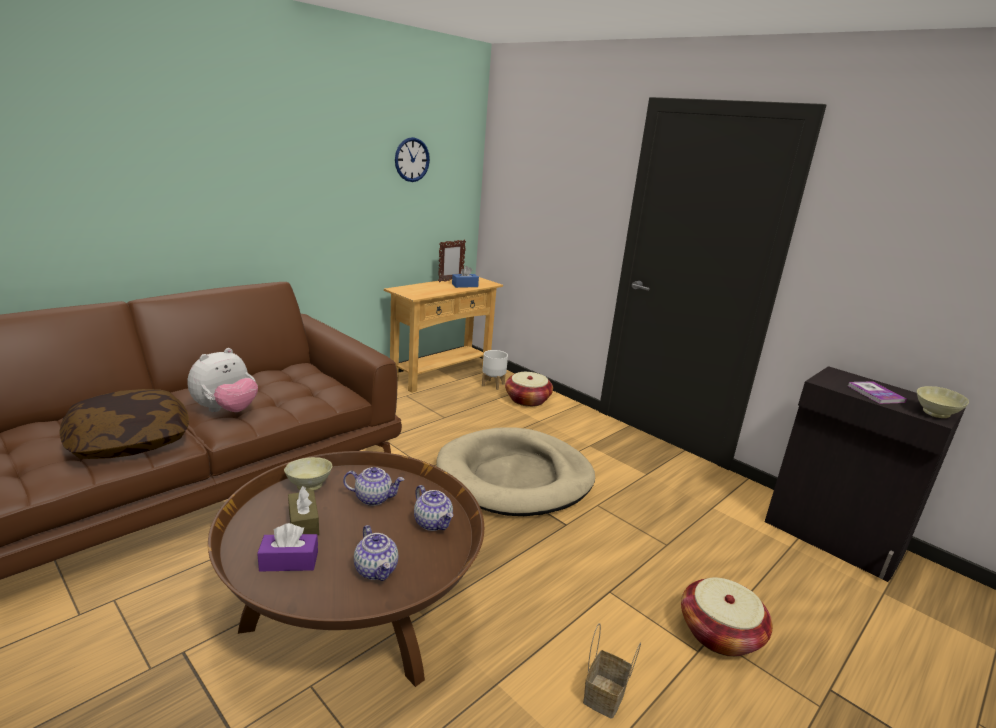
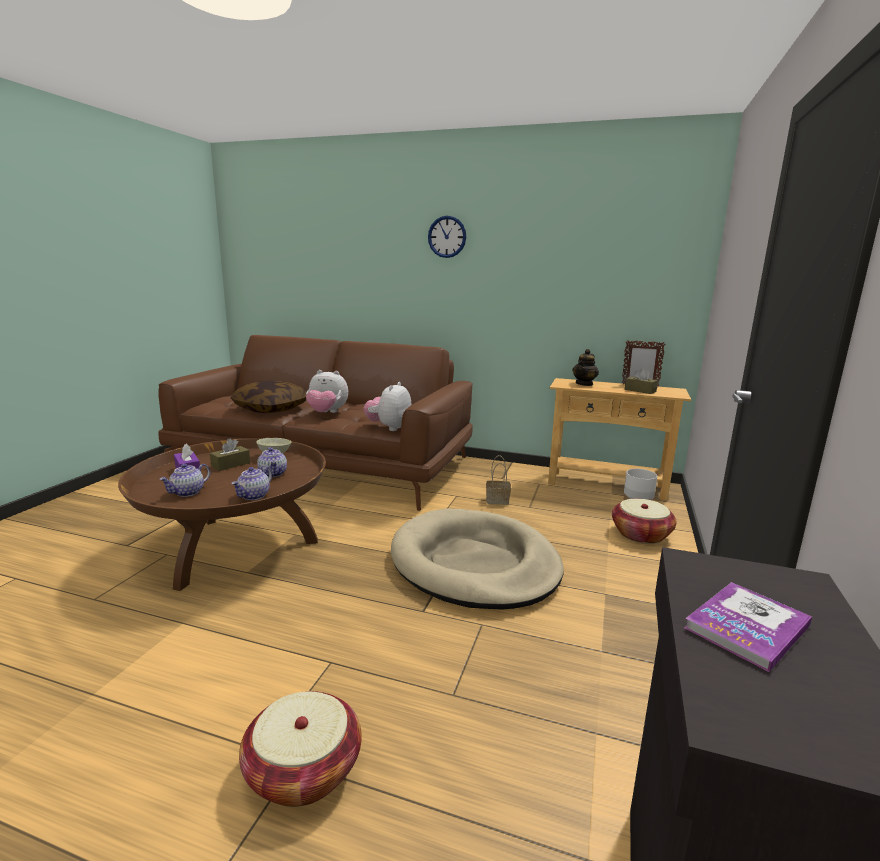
camera: 65 degrees right, 5 degrees down
wall clock [395,137,430,182] -> wall clock moved to [428,216,466,258]
blue tissue box [452,266,479,288] -> brown tissue box [625,368,658,394]
basket [583,623,641,719] -> basket moved to [486,455,511,505]
beige bowl [917,386,969,418] -> none
none -> plush toy [364,382,412,431]
none -> teapot [573,349,599,386]

